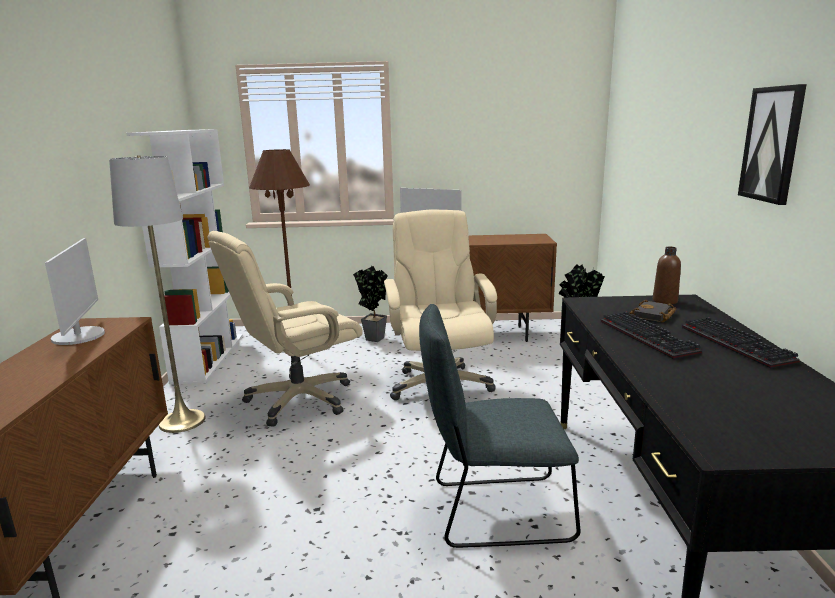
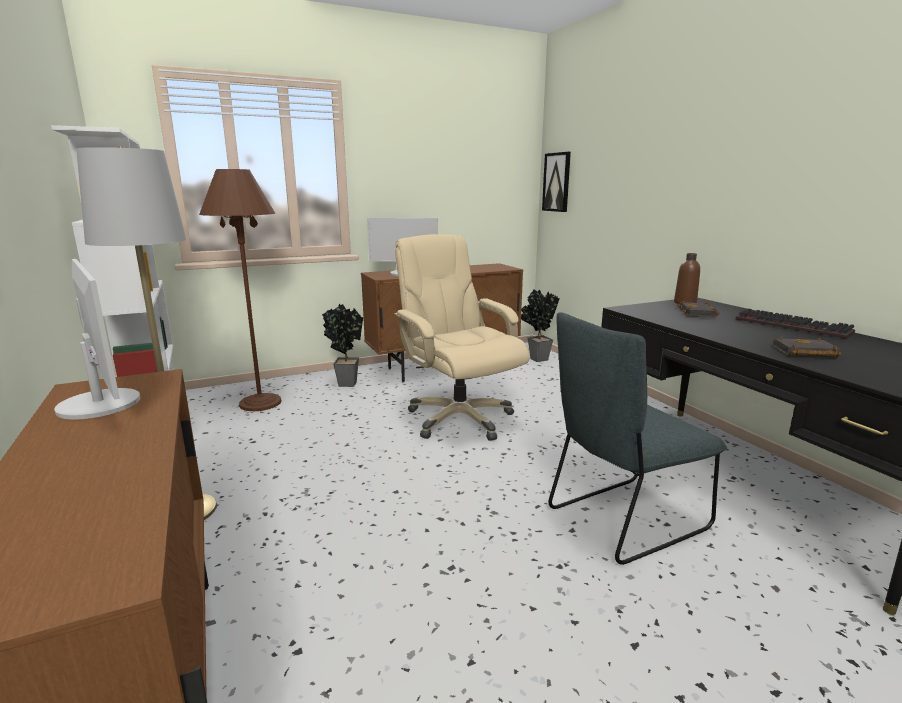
camera: 25 degrees left, 0 degrees up
beige office chair [207,231,363,427] -> none
keyboard [601,312,702,359] -> none
picture [738,84,807,205] -> picture moved to [542,152,571,212]
none -> black book [774,337,841,358]

